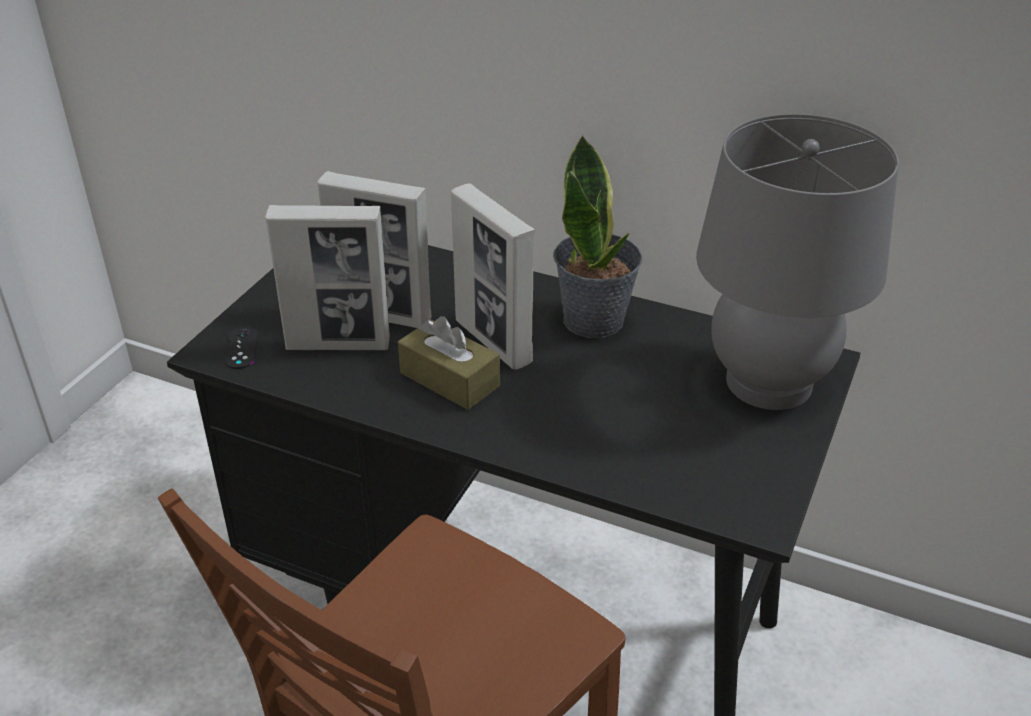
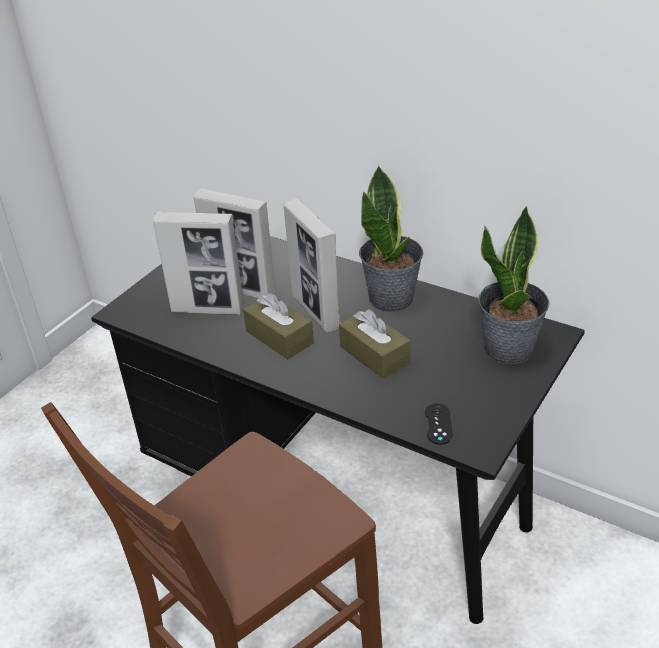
camera: 10 degrees right, 0 degrees up
black game controller [224,326,258,369] -> black game controller moved to [425,403,453,445]
grey table lamp [696,114,899,410] -> potted plant [478,206,550,365]
none -> brown tissue box [339,309,411,379]

